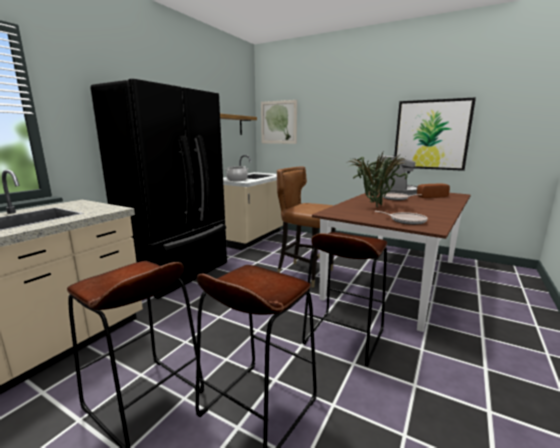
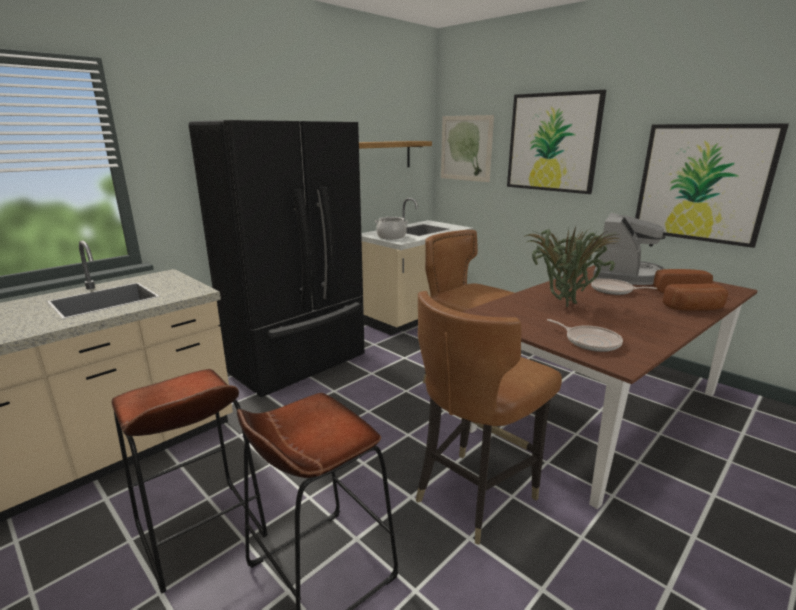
camera: 15 degrees right, 5 degrees up
brown stool [302,232,387,366] -> brown chair [416,291,562,545]
none -> picture [507,90,606,194]
none -> bread [663,283,728,311]

